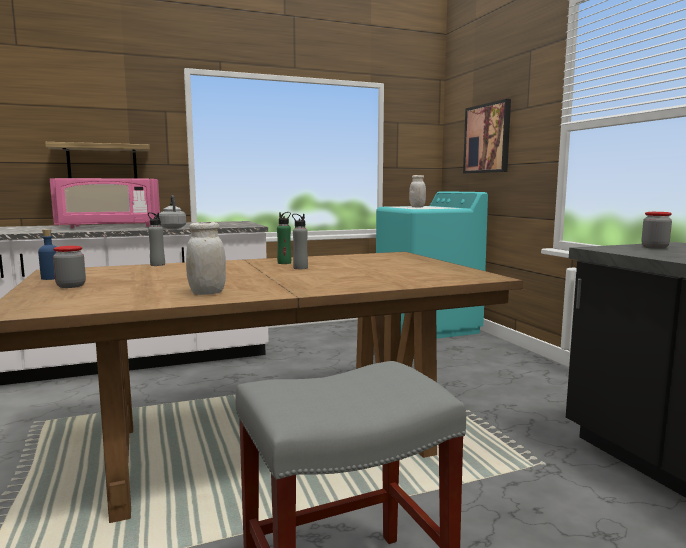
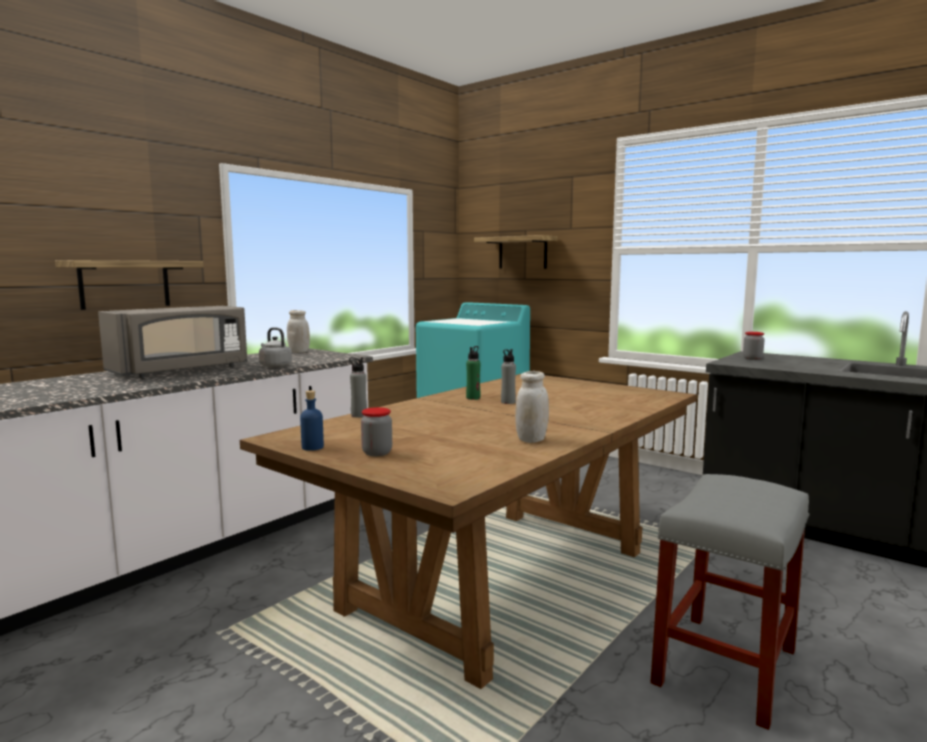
camera: 30 degrees left, 0 degrees up
pink microwave [50,178,160,228] -> grey microwave [98,306,248,378]
white jar [409,175,426,207] -> white jar moved to [287,310,310,353]
picture [463,99,511,174] -> shelf [474,235,558,269]

